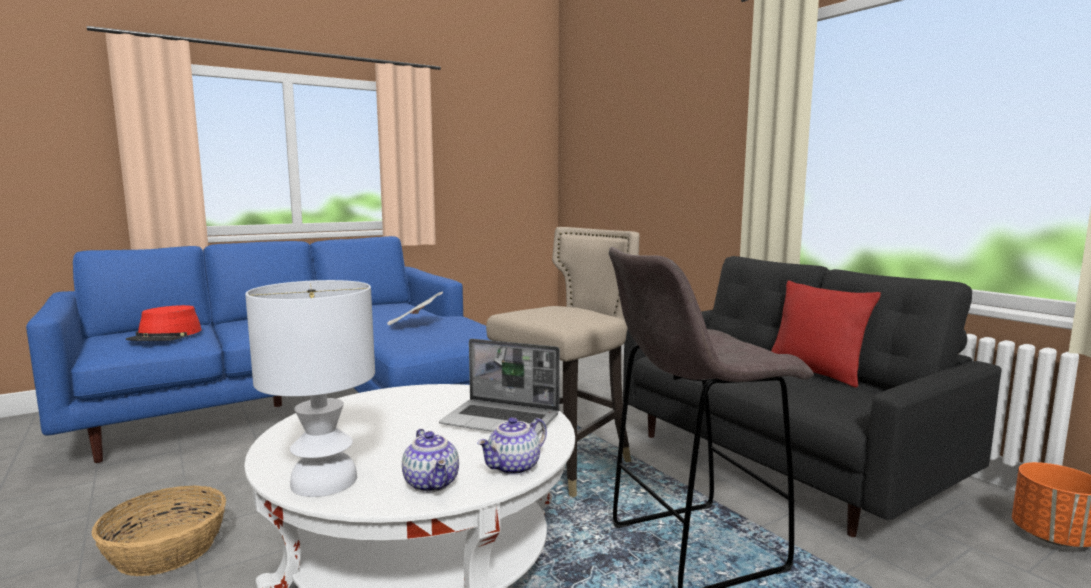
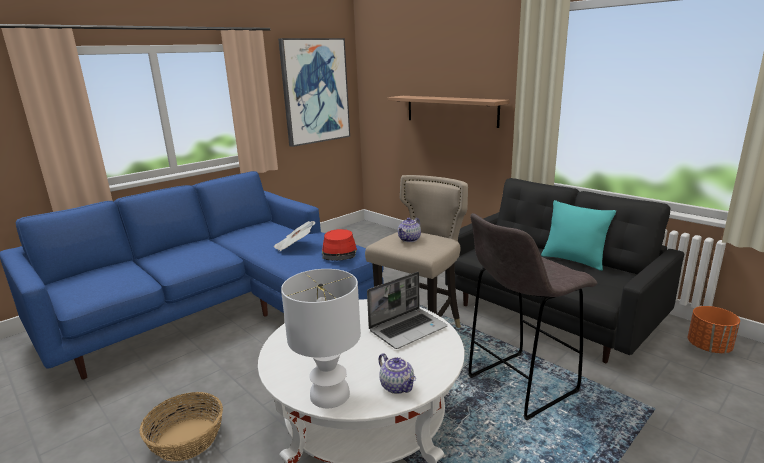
camera: 10 degrees left, 10 degrees up
red hat [126,305,202,341] -> red hat moved to [322,229,357,261]
laptop [439,339,560,434] -> laptop turned 45 degrees counterclockwise [367,272,448,349]
teapot [477,417,547,475] -> teapot moved to [398,218,421,242]
red pillow [771,281,881,388] -> turquoise pillow [541,200,616,271]
none -> picture [278,38,350,147]
none -> shelf [388,96,510,128]

